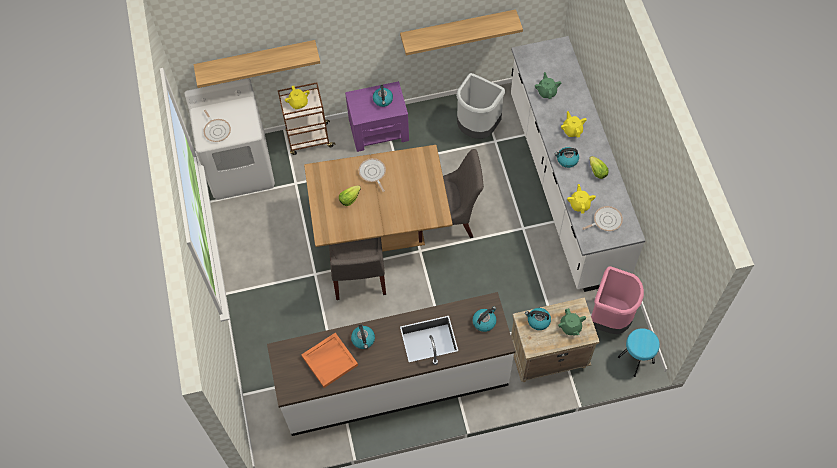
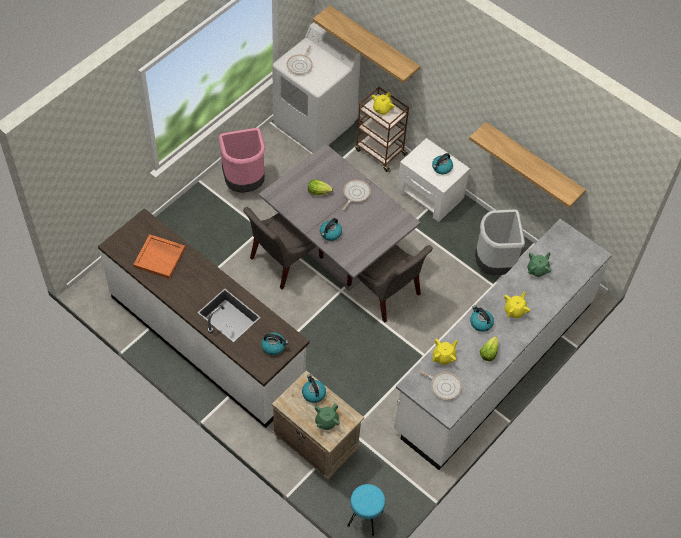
camera: 50 degrees right, 5 degrees down
brown dining table [304,145,453,252] -> grey dining table [259,144,420,291]
purple nightstand [345,81,409,152] -> white nightstand [397,138,470,222]
kettle [351,325,375,349] -> kettle moved to [320,218,342,241]
pink trash can [591,266,644,334] -> pink trash can moved to [218,128,265,193]

